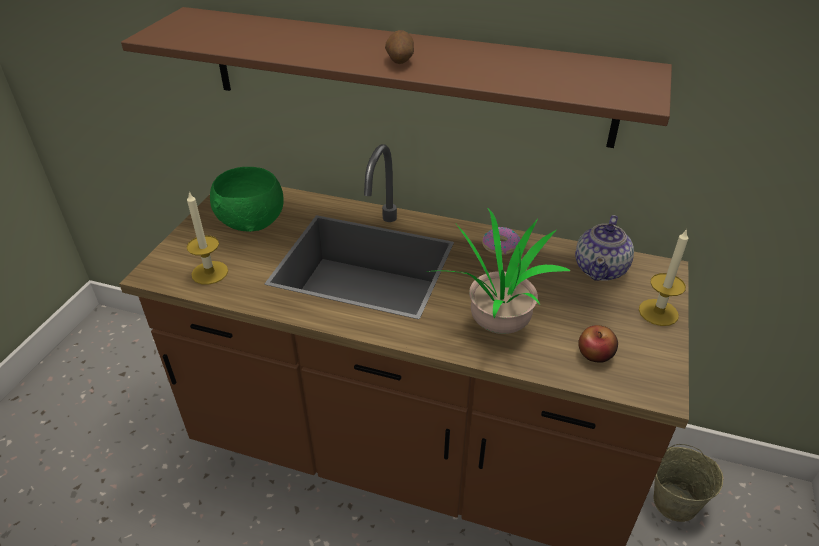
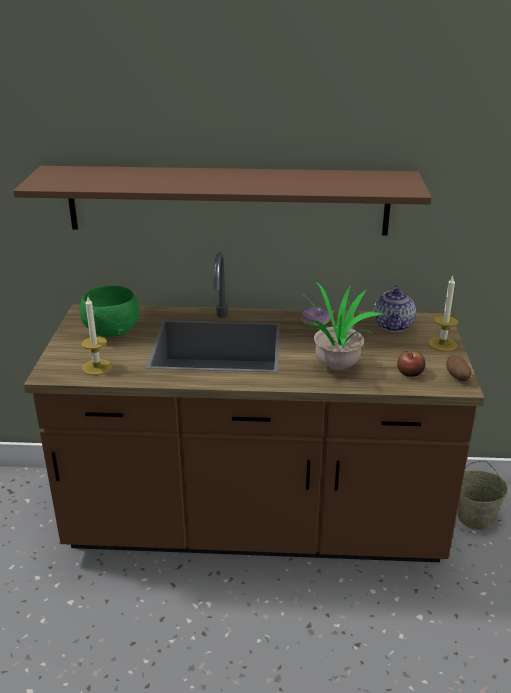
camera: 15 degrees left, 10 degrees down
potato [385,30,414,64] -> potato moved to [446,356,471,381]

